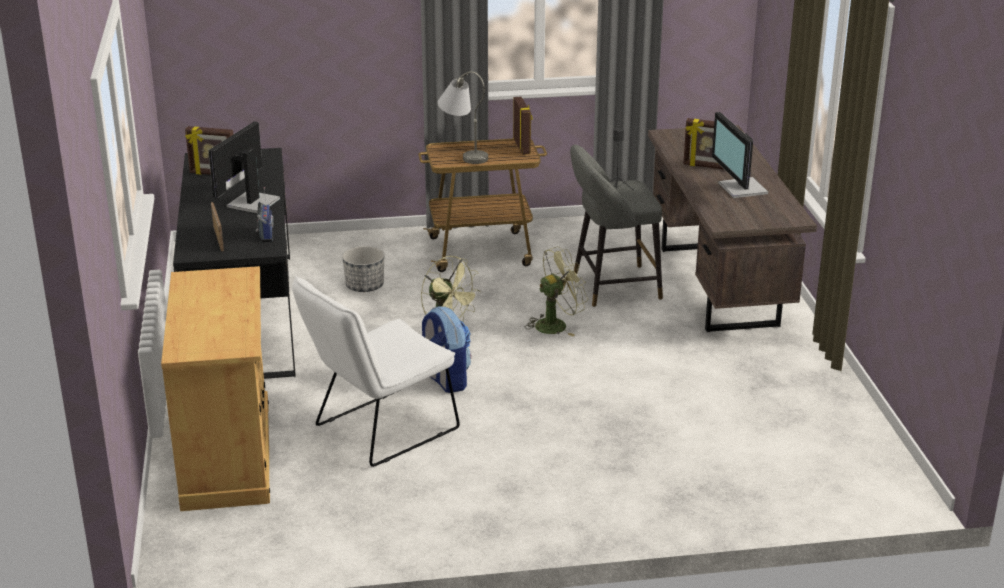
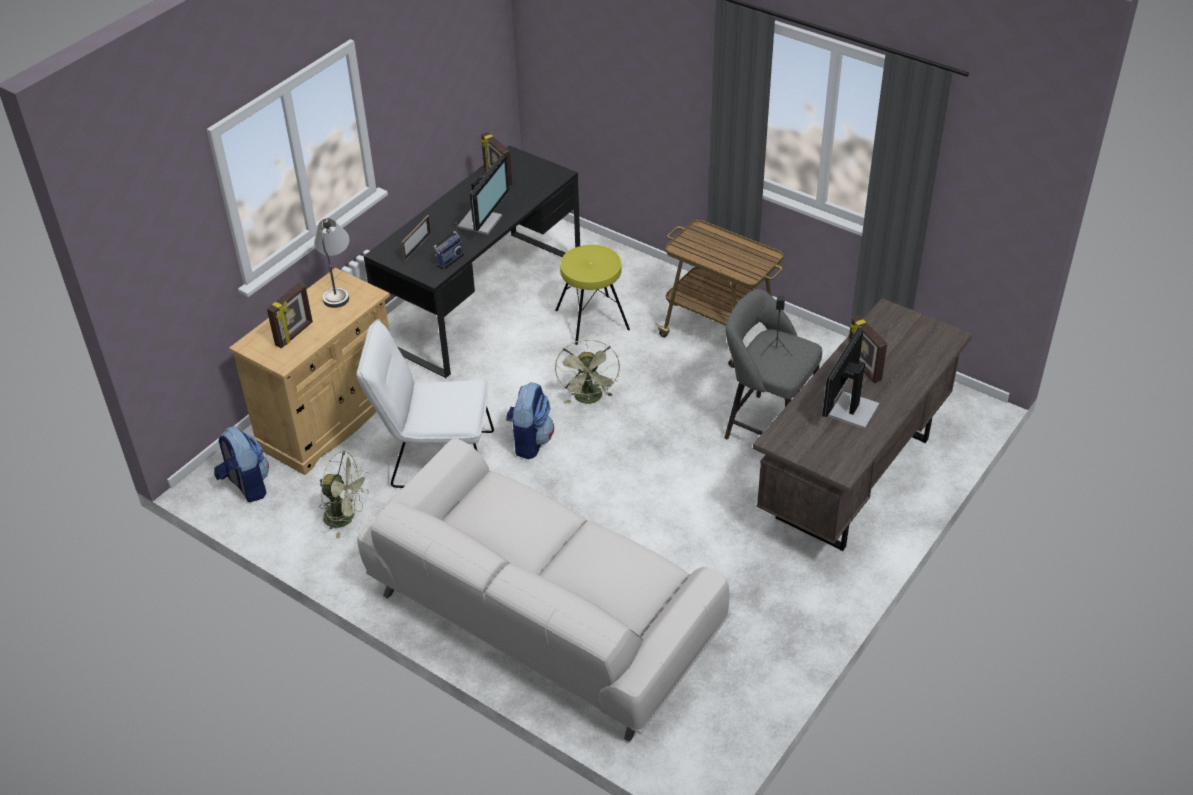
camera: 45 degrees right, 15 degrees up
monitor [208,121,280,213] -> monitor turned 135 degrees clockwise [458,154,509,235]
planter [342,246,384,292] -> yellow stool [555,245,630,345]
grey table lamp [438,71,488,164] -> grey table lamp moved to [314,218,349,308]
picture frame [513,97,533,155] -> picture frame moved to [267,283,313,348]
green fan [524,246,588,337] -> green fan moved to [319,451,369,538]
none -> backpack [214,427,269,502]
none -> white sofa [357,438,731,741]

